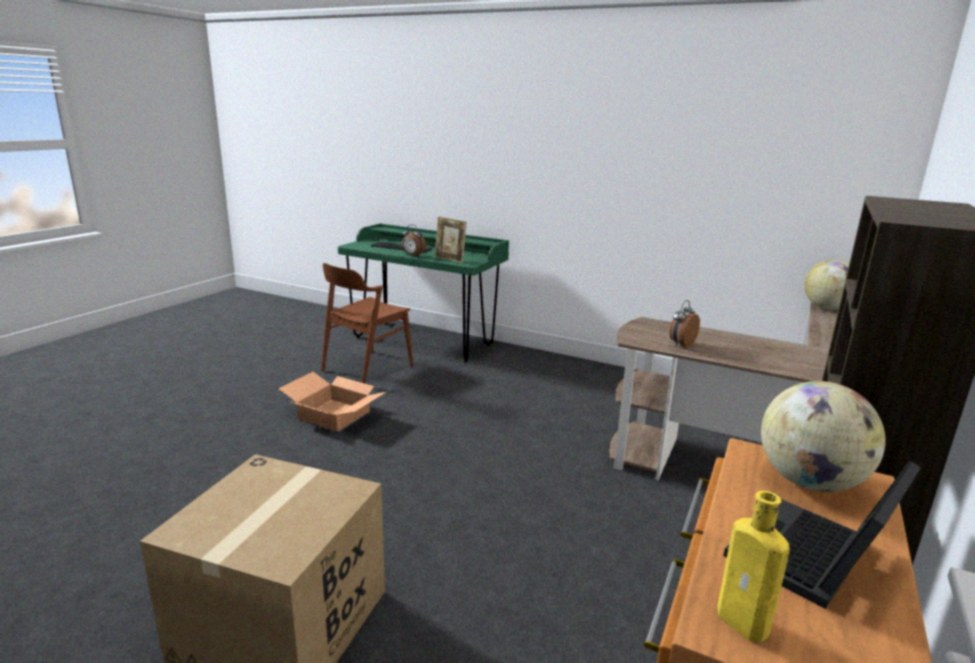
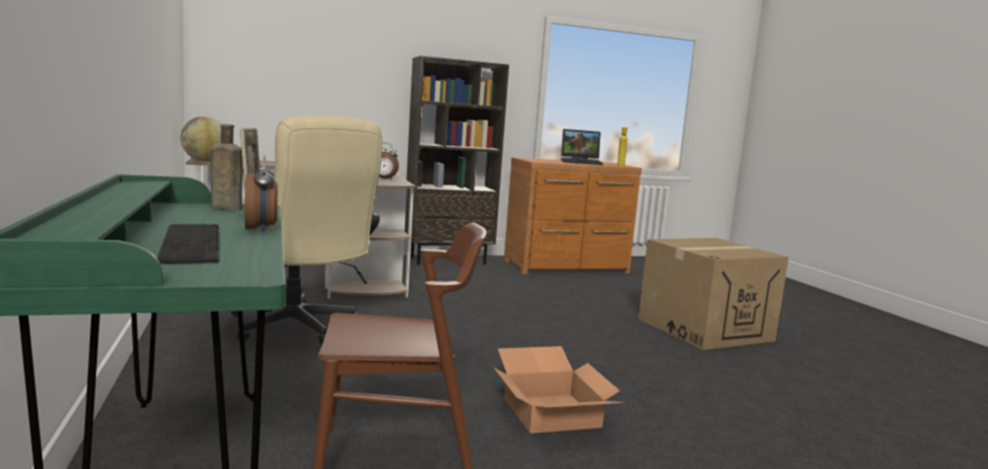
camera: 135 degrees left, 10 degrees down
globe [761,381,885,492] -> none
none -> brown bottle [211,124,243,210]
none -> beige office chair [231,116,382,345]

